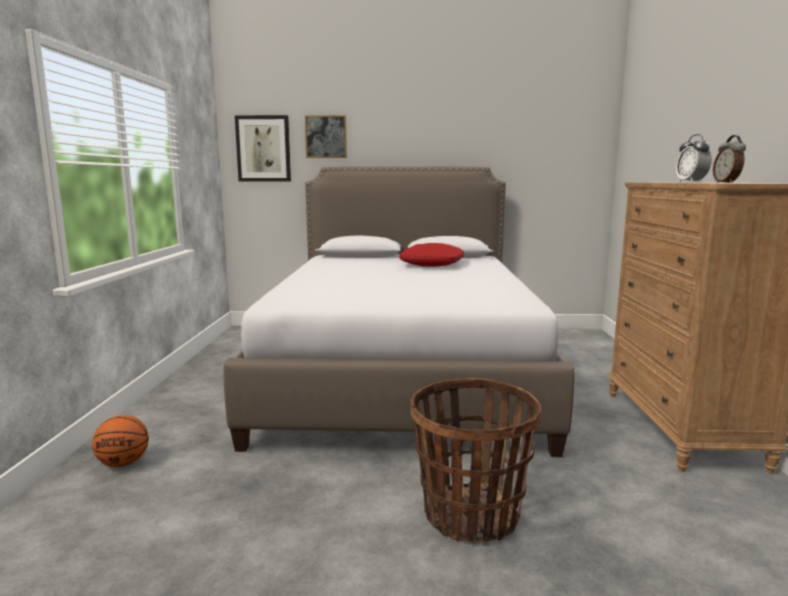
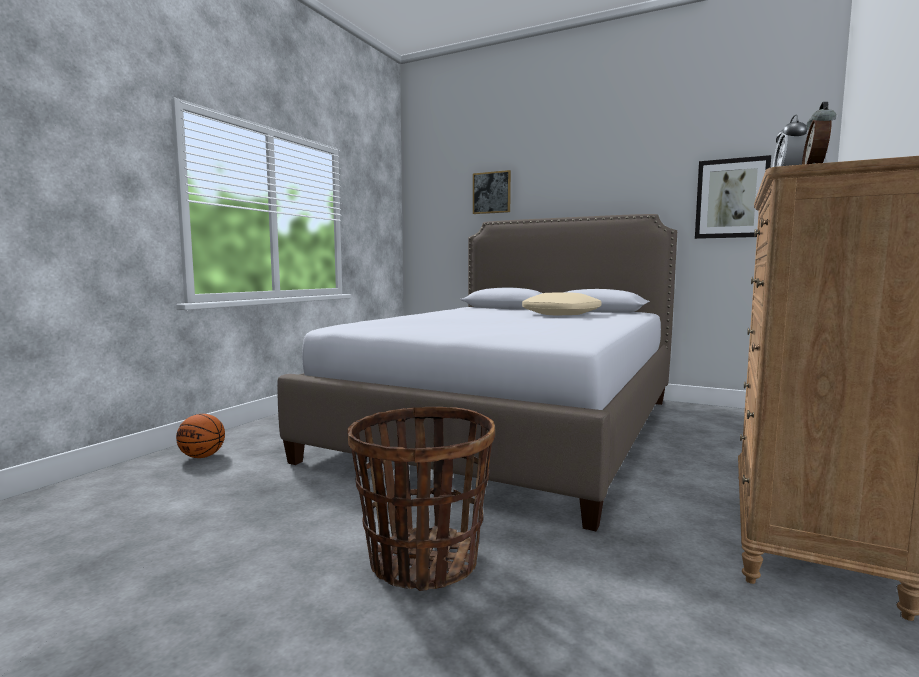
camera: 25 degrees right, 5 degrees down
picture [235,115,291,182] -> picture moved to [695,155,771,239]
red pillow [400,243,464,267] -> beige pillow [522,292,602,315]

